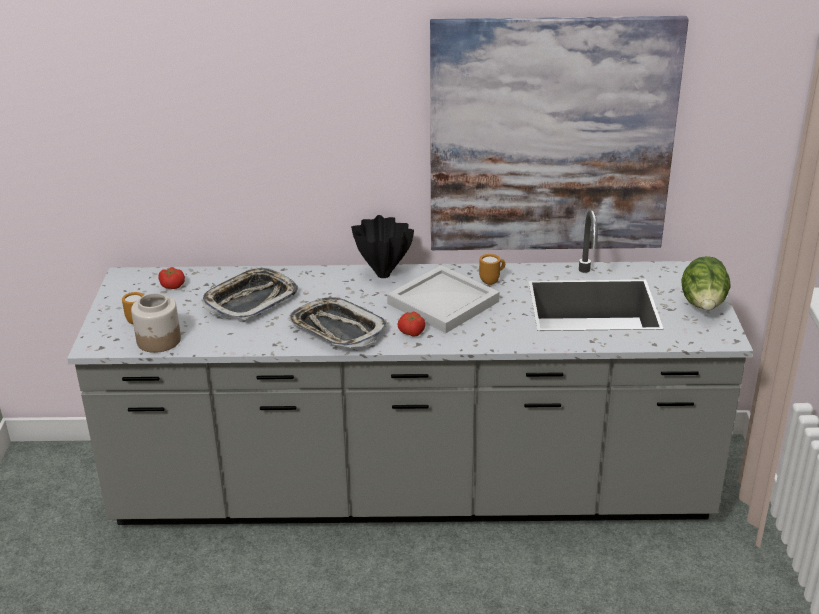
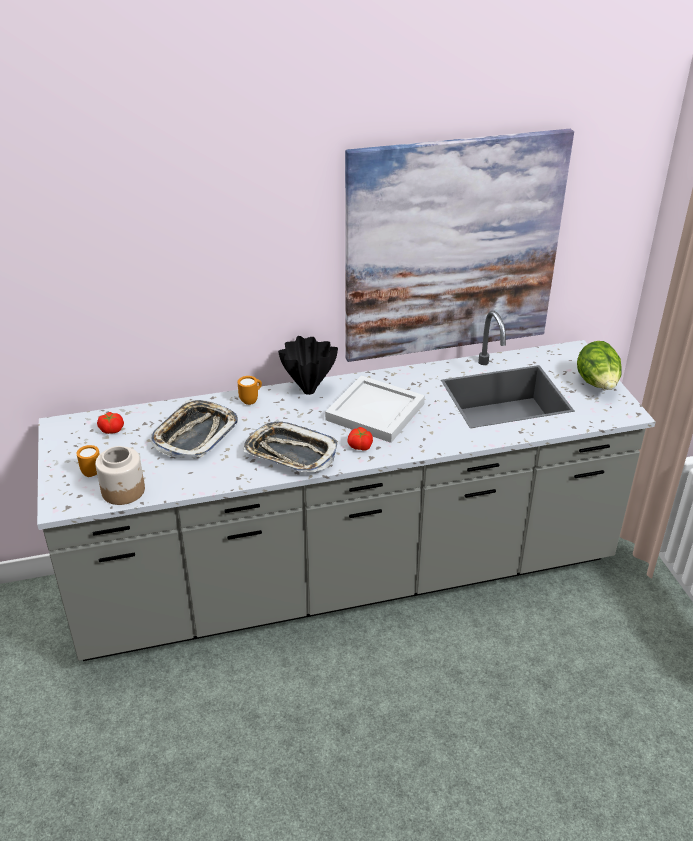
camera: 15 degrees left, 5 degrees up
orange mug [479,254,505,285] -> orange mug moved to [238,376,262,405]

